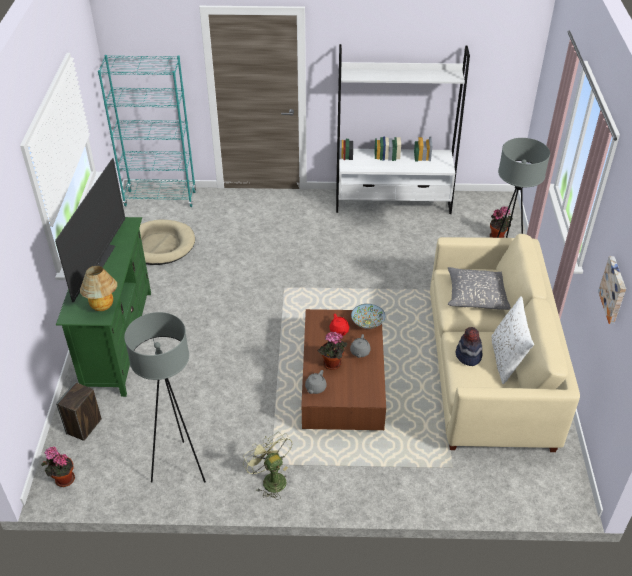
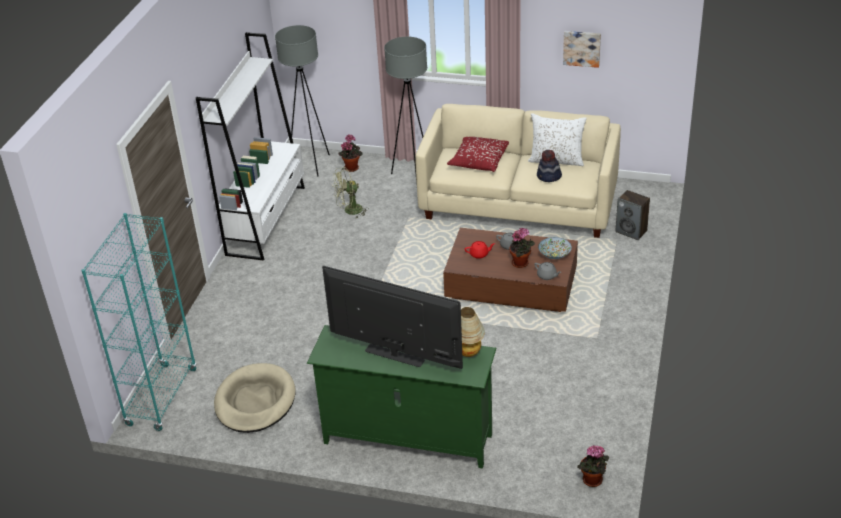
camera: 75 degrees left, 5 degrees down
speaker [56,382,102,441] -> speaker moved to [616,190,650,240]
grey floor lamp [124,312,206,483] -> grey floor lamp moved to [275,25,330,177]
green fan [243,432,292,500] -> green fan moved to [332,167,369,218]
bowl [351,304,385,329] -> bowl moved to [538,237,572,259]
grey pillow [448,267,511,310] -> red pillow [447,137,509,172]

